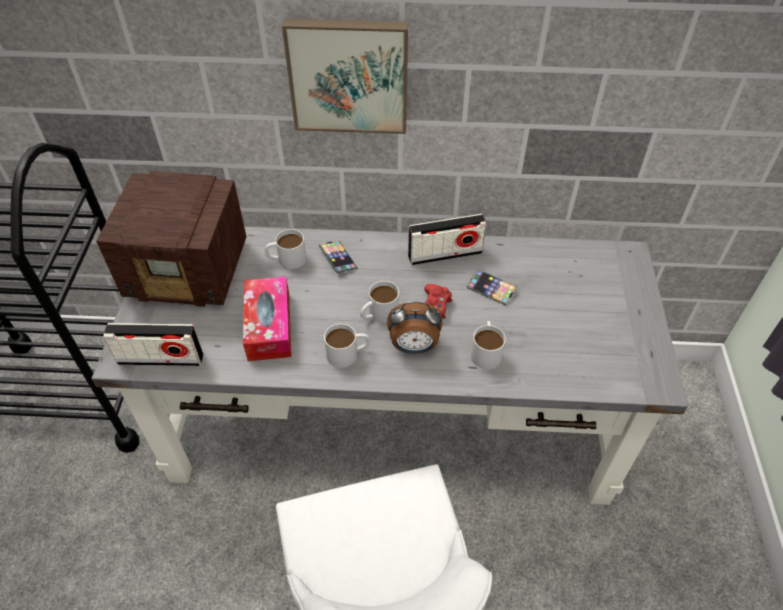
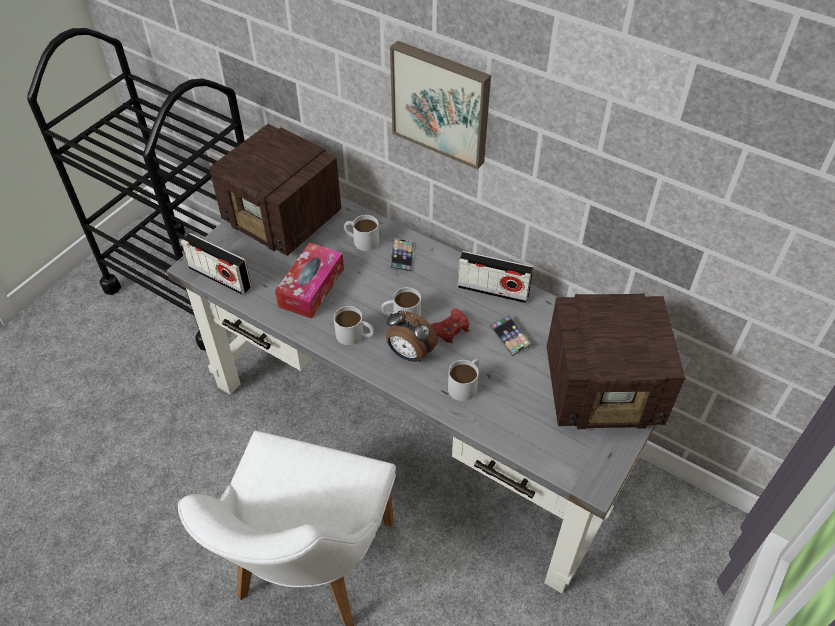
camera: 30 degrees right, 0 degrees up
none -> radio [547,293,685,429]

